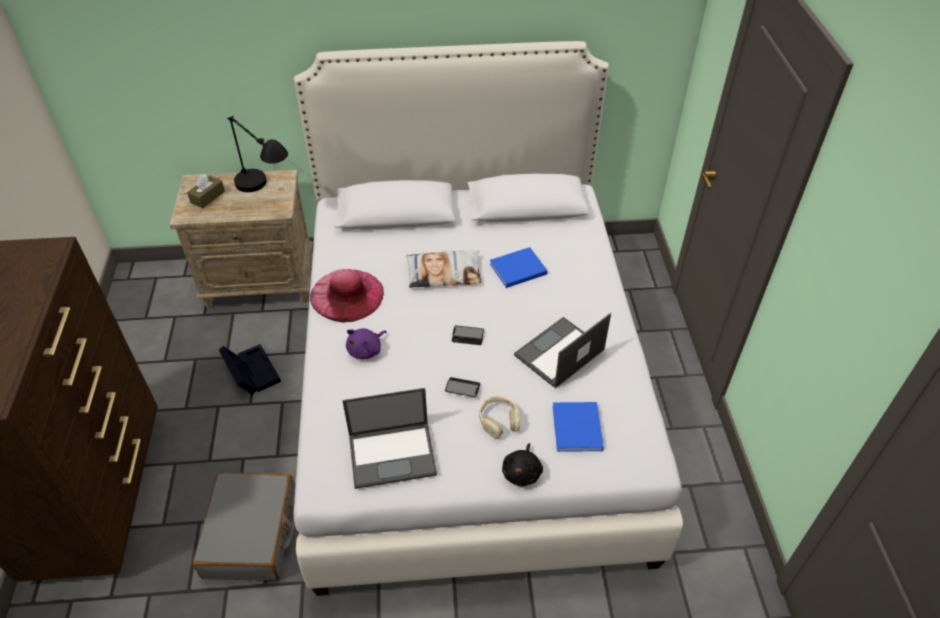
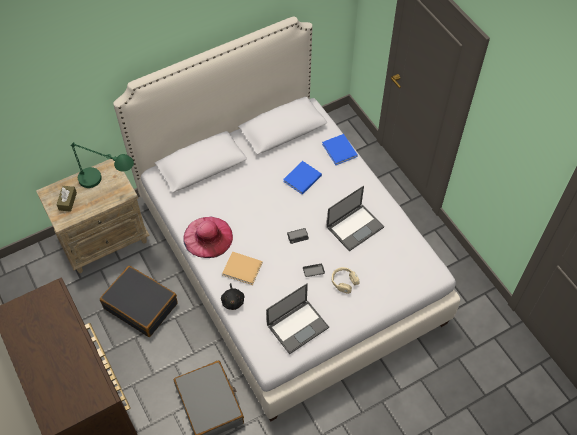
camera: 25 degrees left, 10 degrees up
black storage box [219,344,281,394] -> black suitcase [100,266,178,337]
black table lamp [227,116,288,192] -> green table lamp [71,142,134,188]
purple plush toy [346,328,387,359] -> beige book [222,251,262,285]
pillow [406,250,481,288] -> none
black plush toy [502,443,543,486] -> black plush toy moved to [221,283,245,310]
laptop [514,313,611,388] -> laptop turned 150 degrees counterclockwise [327,185,384,251]
blue book [553,402,604,452] -> blue book moved to [322,134,358,165]

